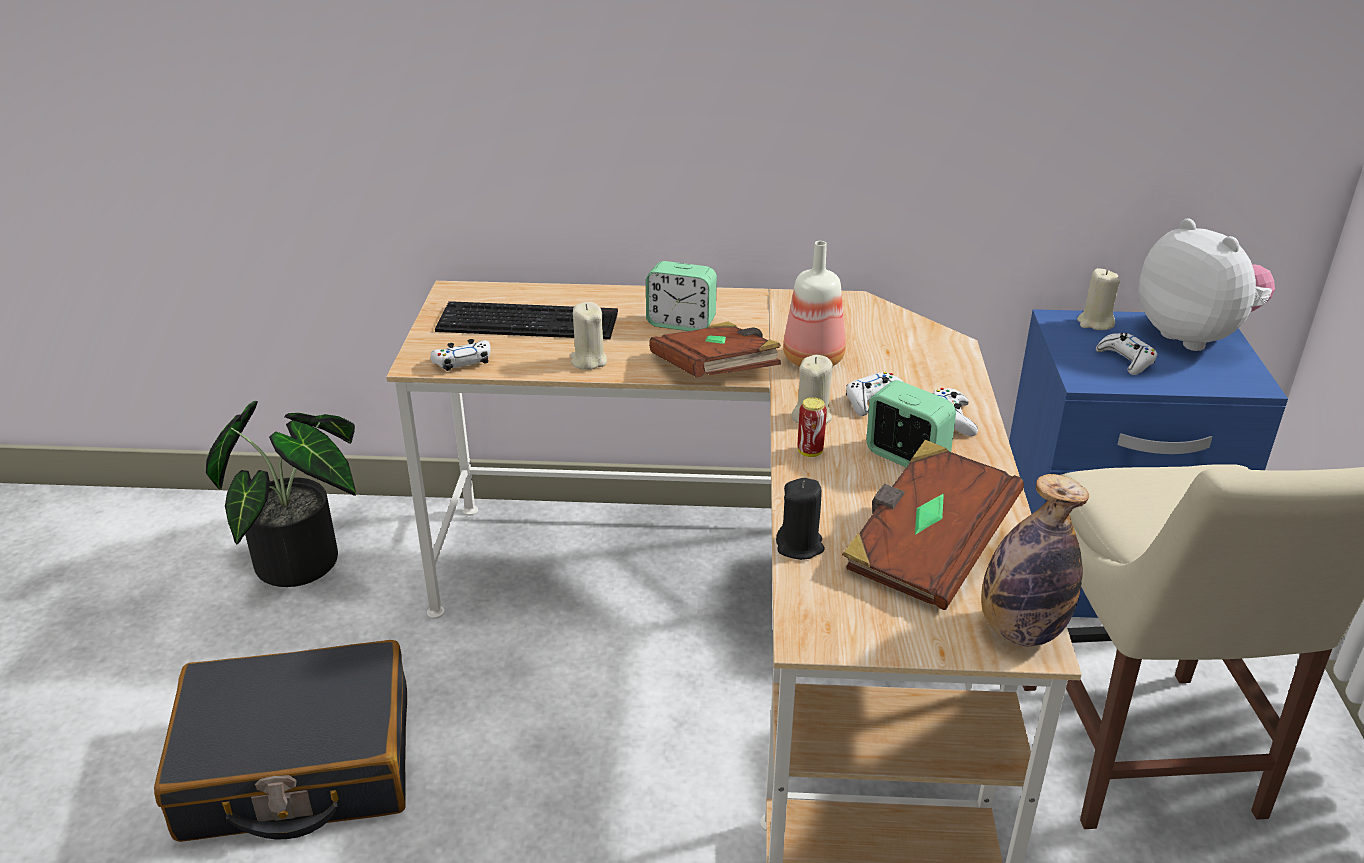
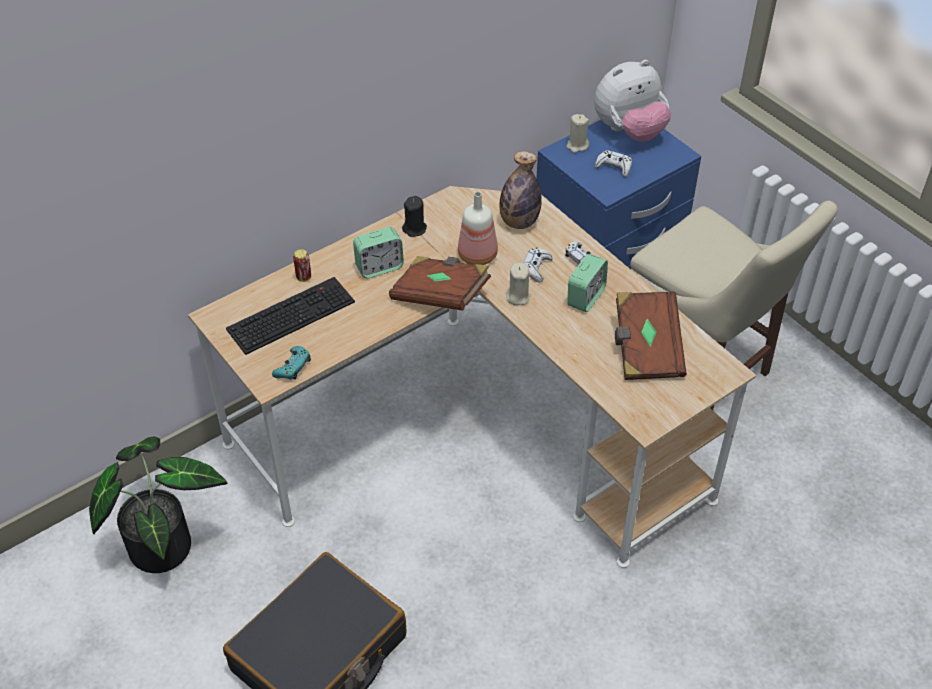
camera: 40 degrees left, 15 degrees up
white game controller [430,339,491,371] -> turquoise game controller [272,346,311,380]
beige candle [571,302,607,370] -> none
black candle [776,478,825,560] -> black candle moved to [402,196,427,237]
can [797,397,827,457] -> can moved to [293,249,311,282]
alarm clock [866,380,956,467] -> alarm clock turned 120 degrees clockwise [567,254,608,312]
bottle [981,474,1089,646] -> bottle moved to [500,151,542,229]
plush toy [1139,218,1275,351] -> plush toy turned 135 degrees clockwise [594,60,671,142]

